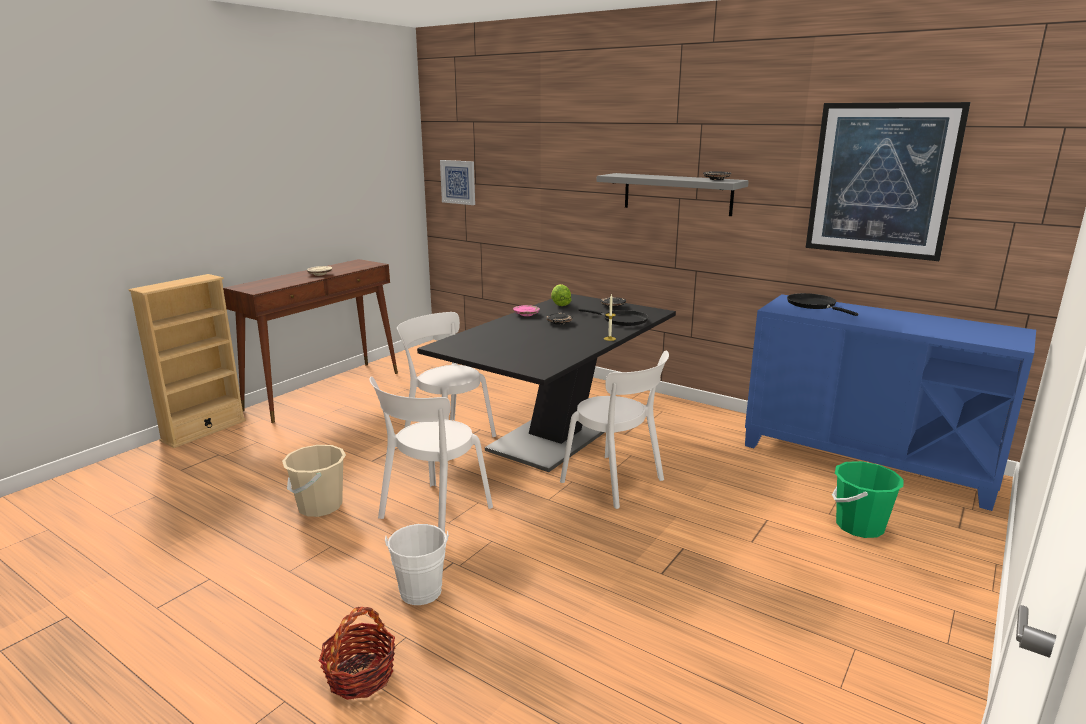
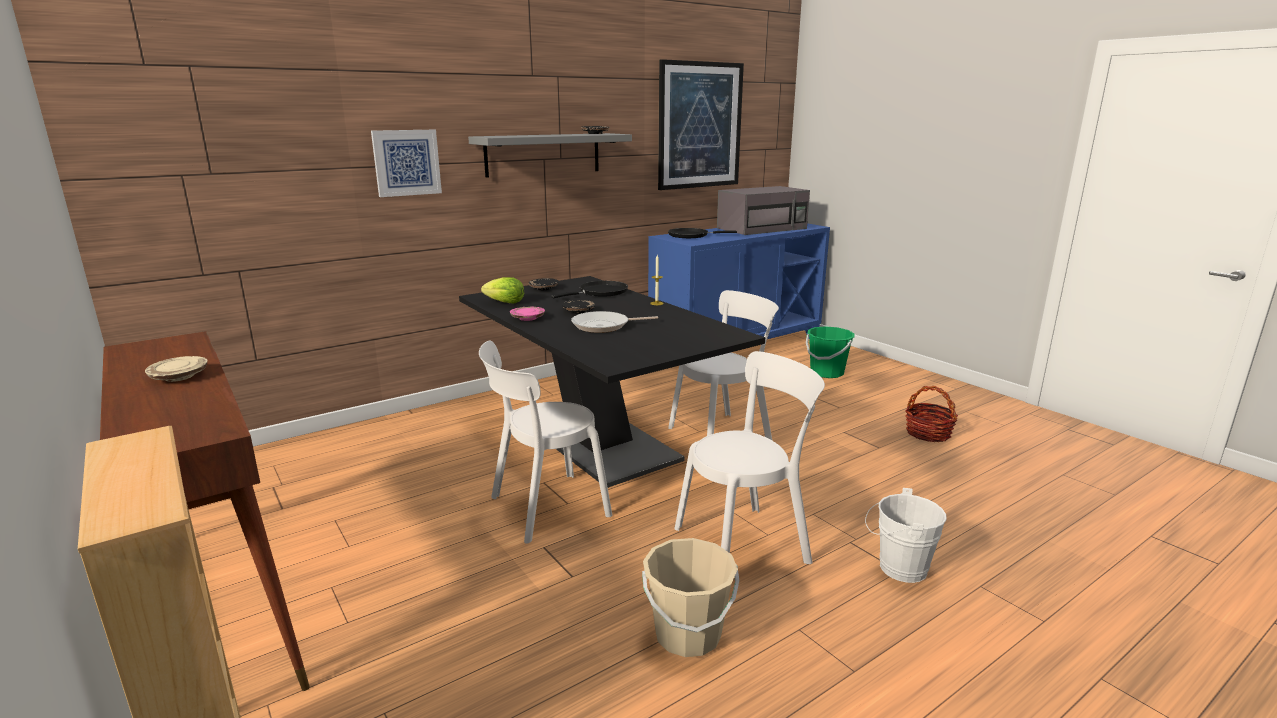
camera: 70 degrees left, 0 degrees up
basket [319,607,395,700] -> basket moved to [905,386,958,442]
white chair [369,376,493,532] -> white chair turned 75 degrees counterclockwise [675,351,825,564]
picture [440,160,475,205] -> picture moved to [371,130,442,197]
none -> frying pan [571,311,658,333]
none -> grey microwave [717,186,810,235]

